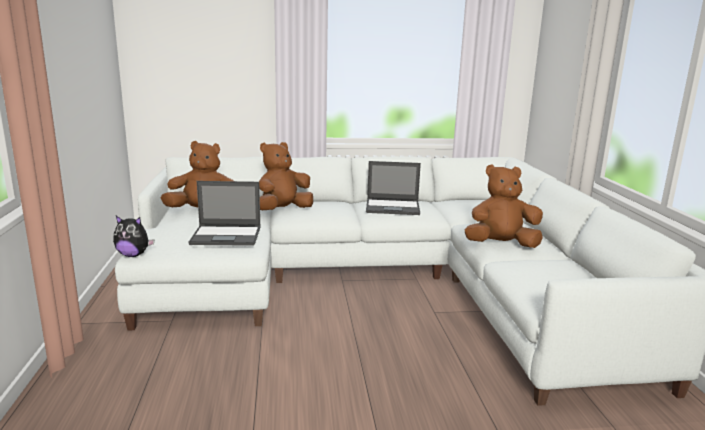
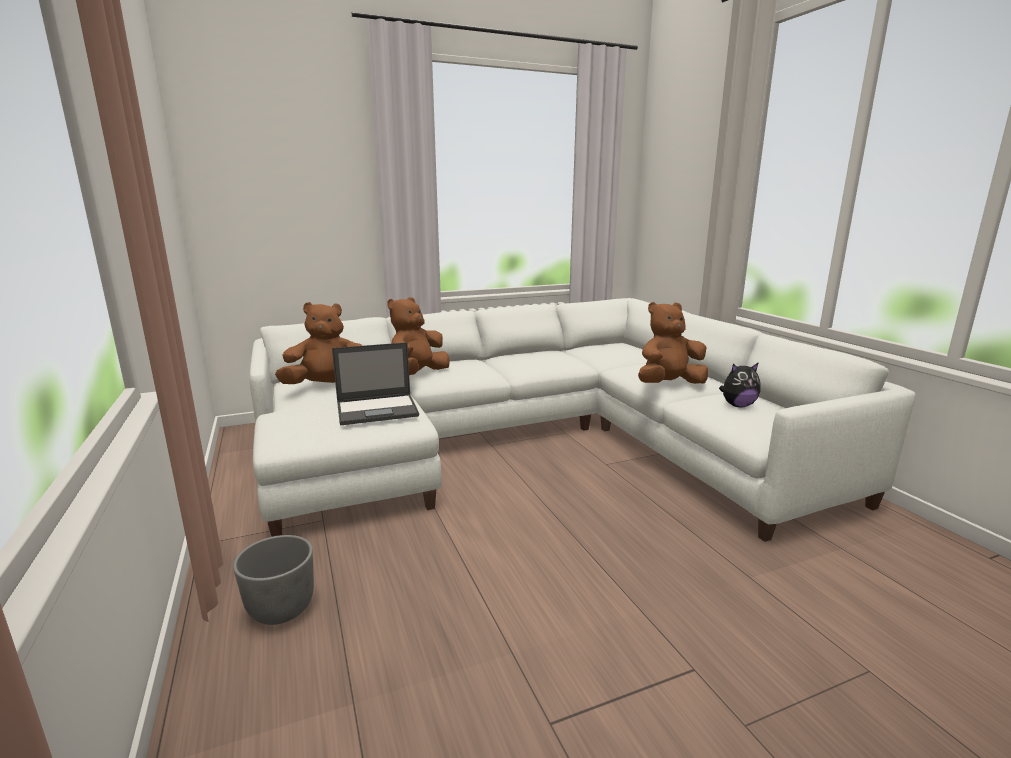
camera: 15 degrees left, 0 degrees up
plush toy [113,216,154,257] -> plush toy moved to [719,362,761,407]
laptop [366,161,421,215] -> none
none -> grey planter [233,535,314,625]

